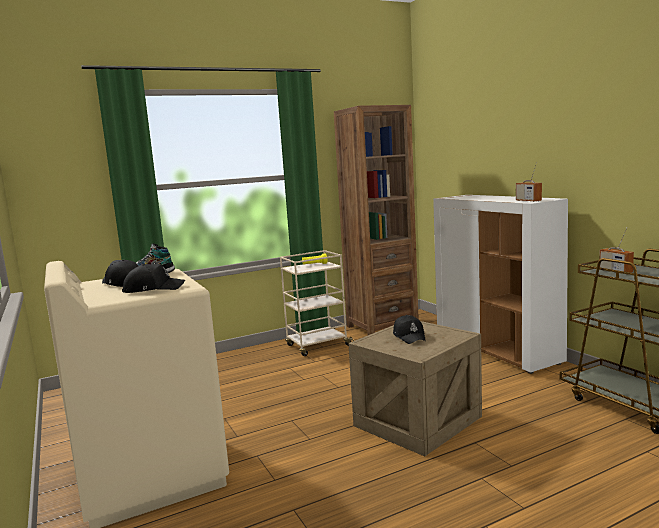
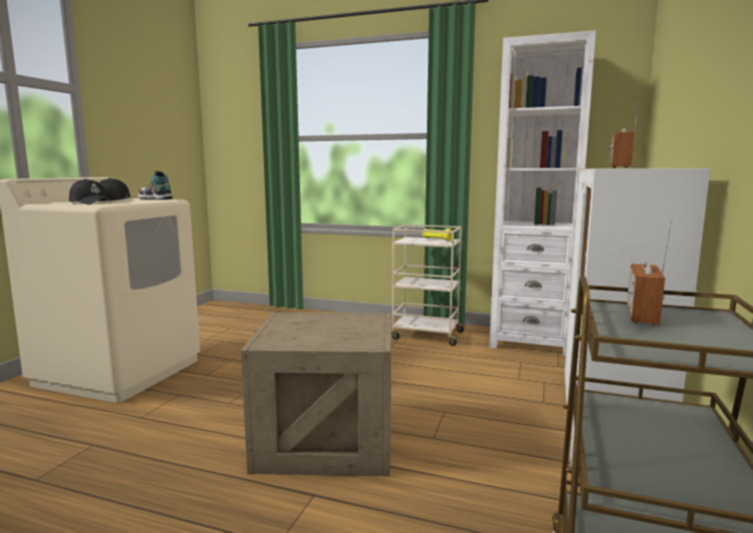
camera: 45 degrees right, 0 degrees up
brown bookcase [334,105,419,335] -> white bookcase [489,30,596,356]
black cap [393,315,426,344] -> none

